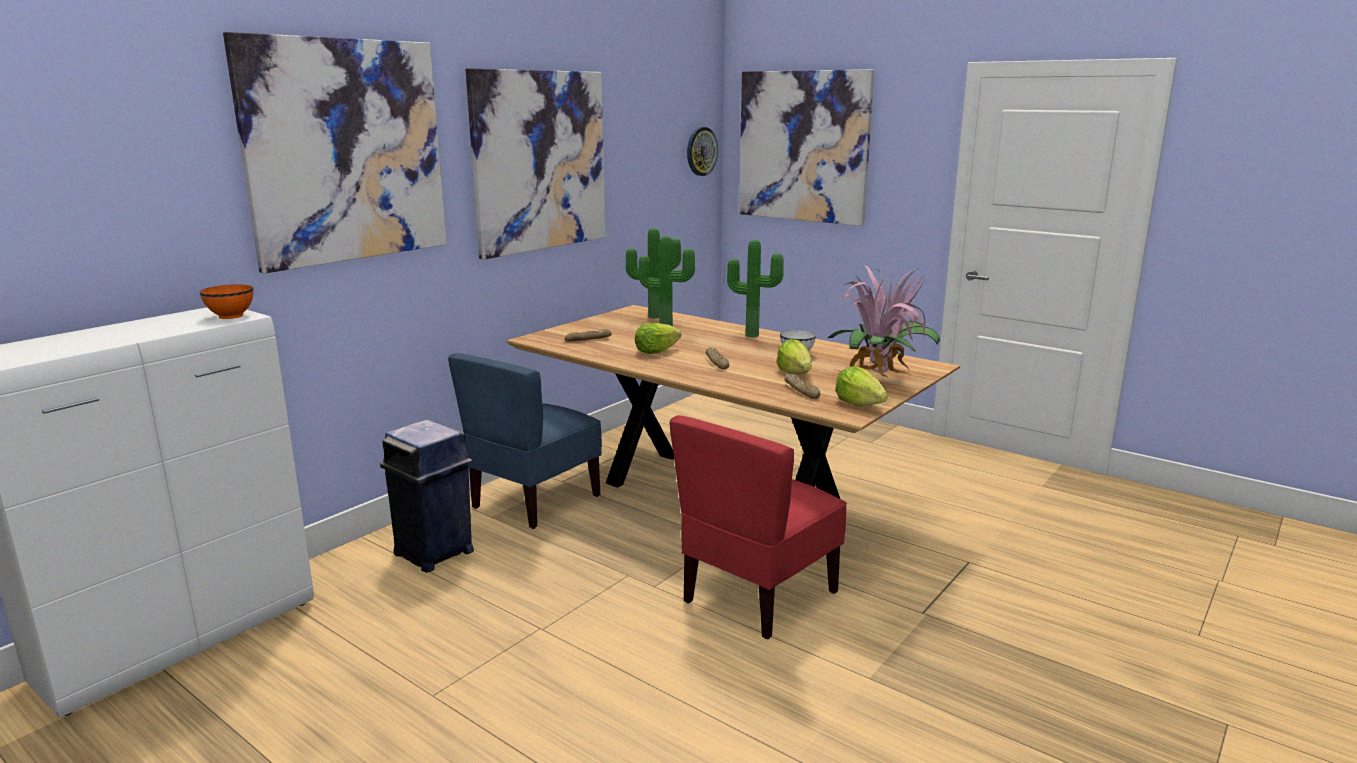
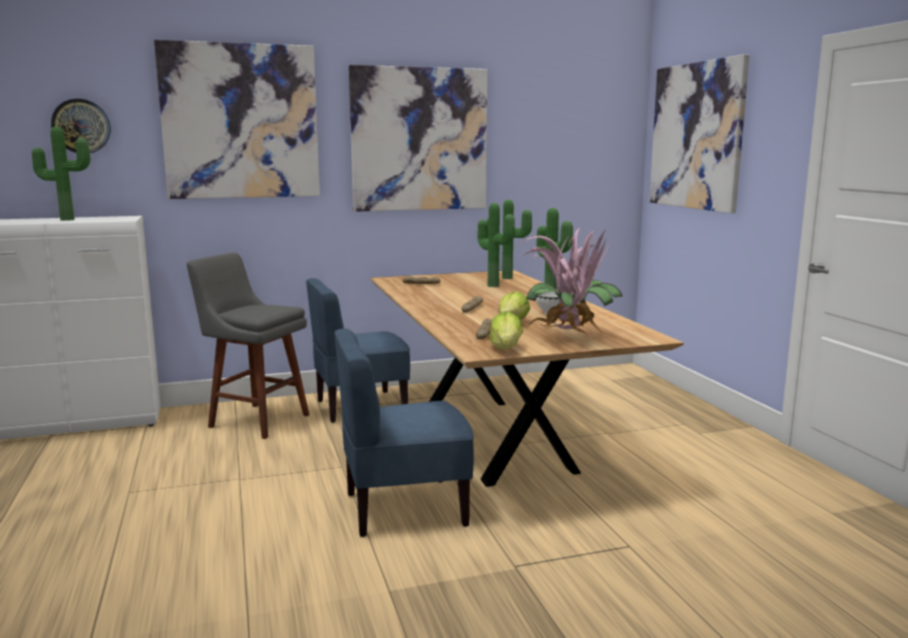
camera: 35 degrees right, 5 degrees down
orange bowl [200,284,254,319] -> none
blue trash can [380,419,474,573] -> grey stool [187,253,309,439]
lettuce [635,323,681,354] -> none
red chair [669,416,847,639] -> blue chair [334,329,474,537]
wall clock [687,127,718,176] -> wall clock moved to [51,99,111,153]
none -> potted plant [32,126,91,221]

